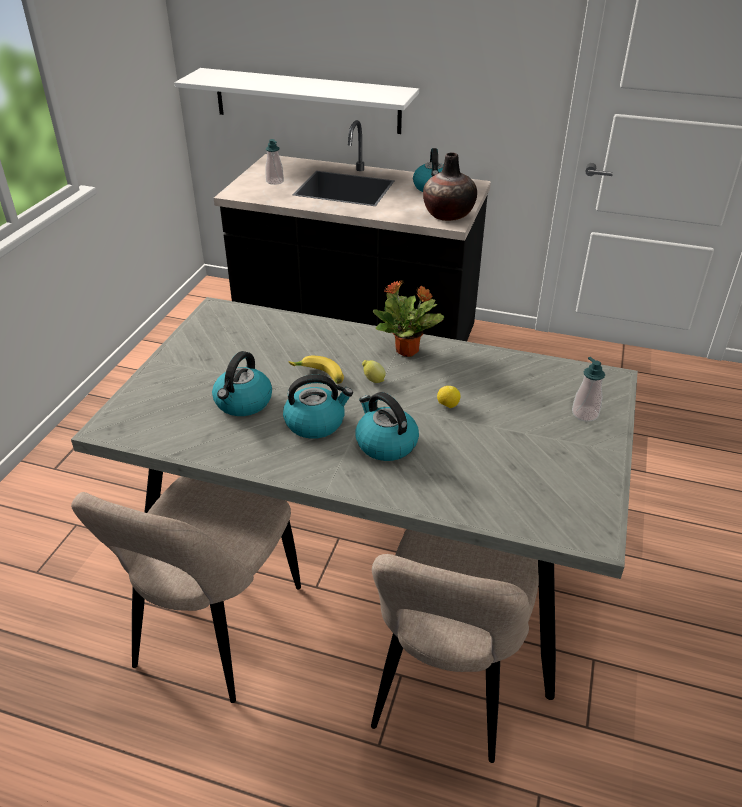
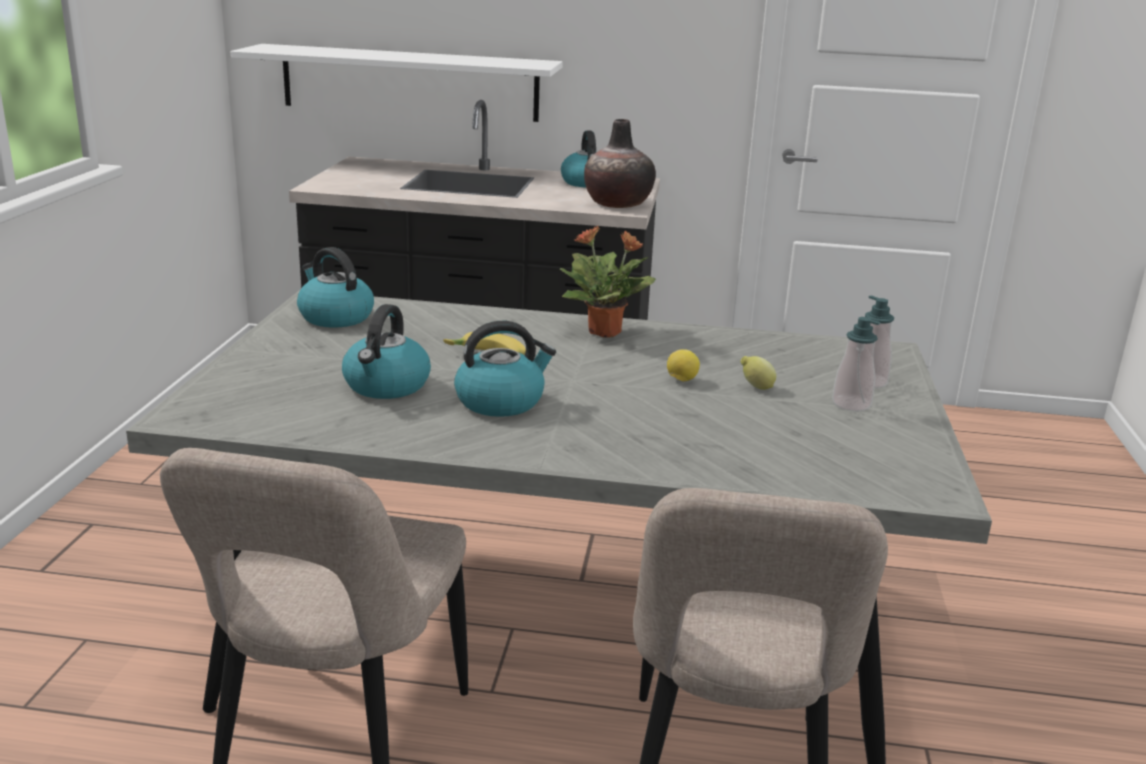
camera: 10 degrees left, 15 degrees down
soap dispenser [265,139,284,185] -> soap dispenser moved to [832,317,881,412]
kettle [356,392,419,461] -> kettle moved to [297,247,374,328]
lemon [362,360,386,383] -> lemon moved to [740,356,776,390]

